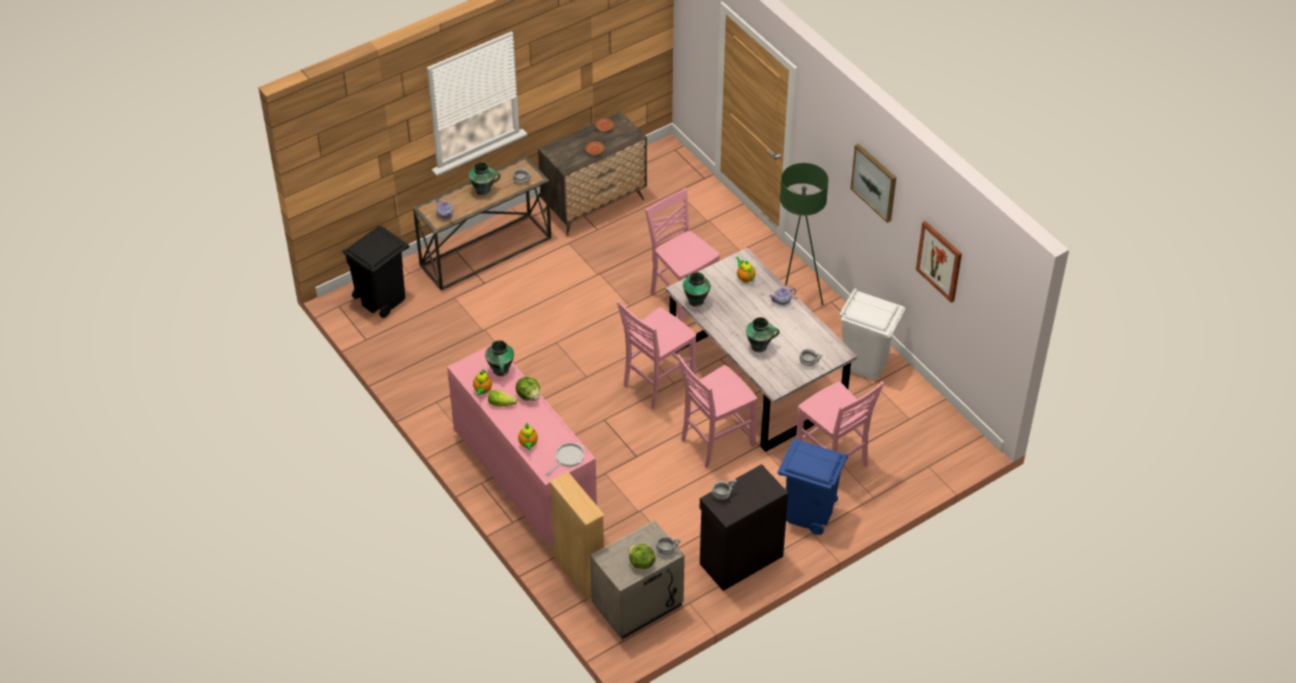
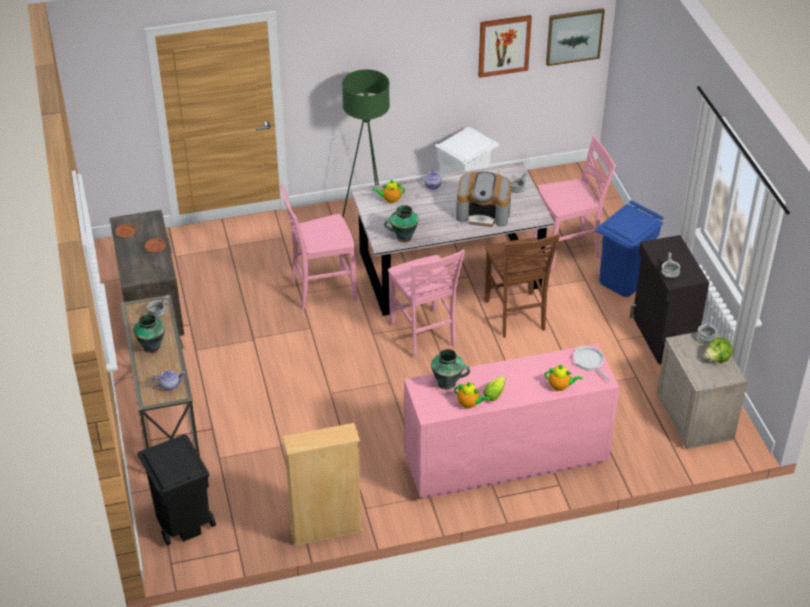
camera: 70 degrees left, 5 degrees down
lettuce [516,377,540,401] -> none
beige bookcase [550,472,605,602] -> beige bookcase moved to [282,423,363,546]
pink chair [677,354,757,468] -> brown chair [485,234,560,338]
vase [746,317,779,353] -> coffee machine [456,172,511,227]
picture [850,144,896,223] -> picture moved to [546,8,605,66]

